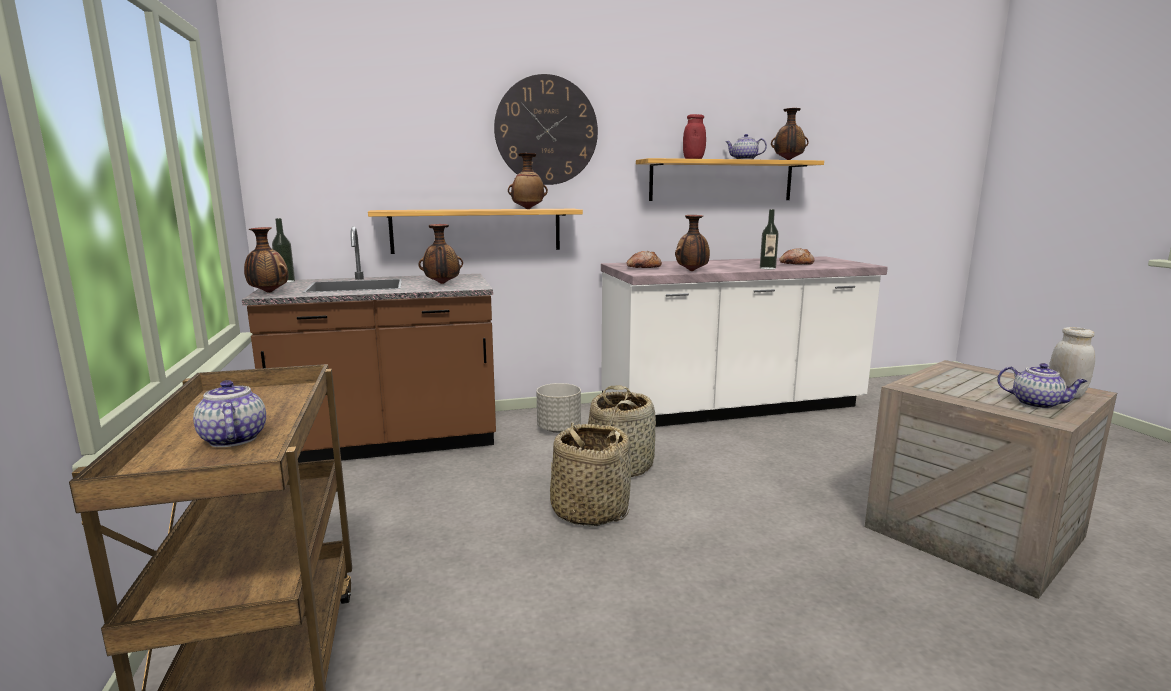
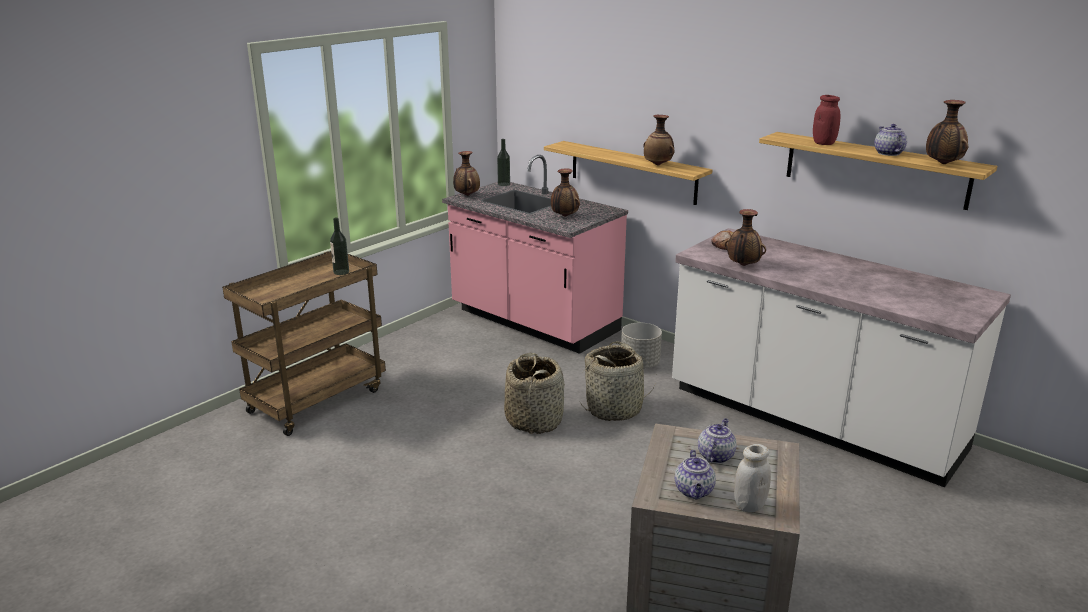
camera: 55 degrees right, 10 degrees up
teapot [193,380,266,447] -> teapot moved to [698,418,737,463]
brown counter [242,226,496,463] -> pink counter [442,155,628,354]
wall clock [494,74,598,185] -> none
bottle [760,209,779,269] -> bottle moved to [330,217,349,275]
bread [779,248,814,265] -> none

